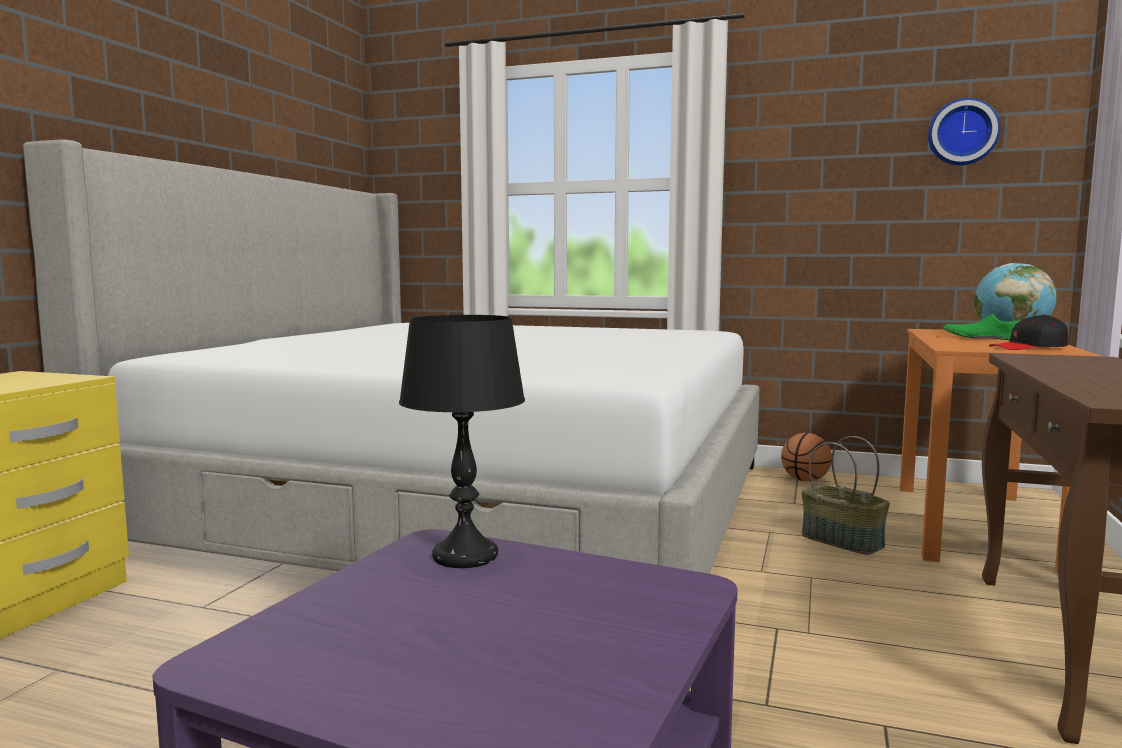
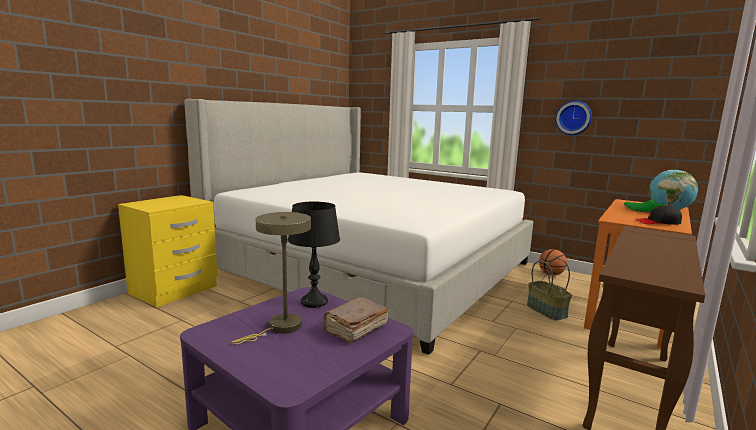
camera: 15 degrees right, 5 degrees up
wall clock [928,98,1000,165] -> wall clock moved to [555,101,592,135]
none -> beige table lamp [231,212,311,344]
none -> brown book [323,297,389,344]

